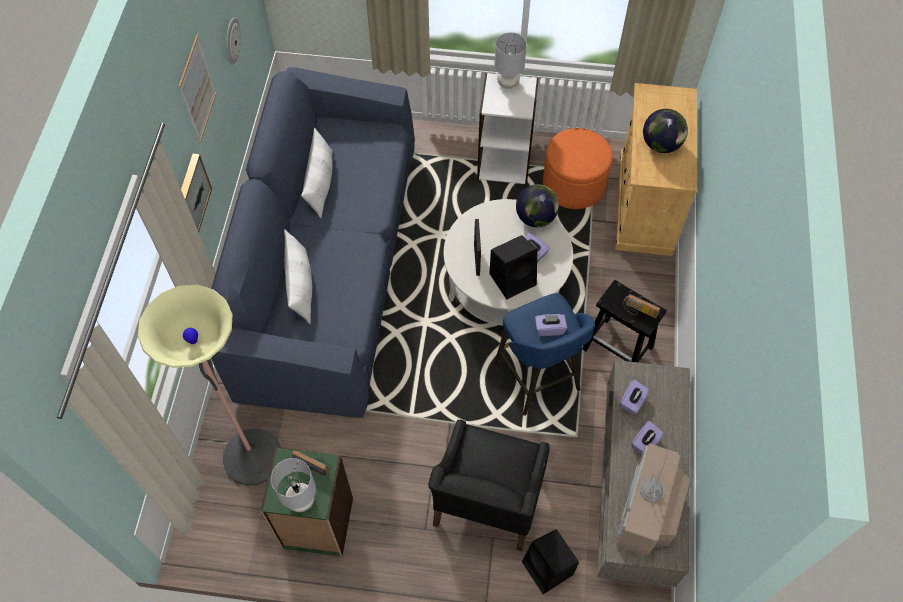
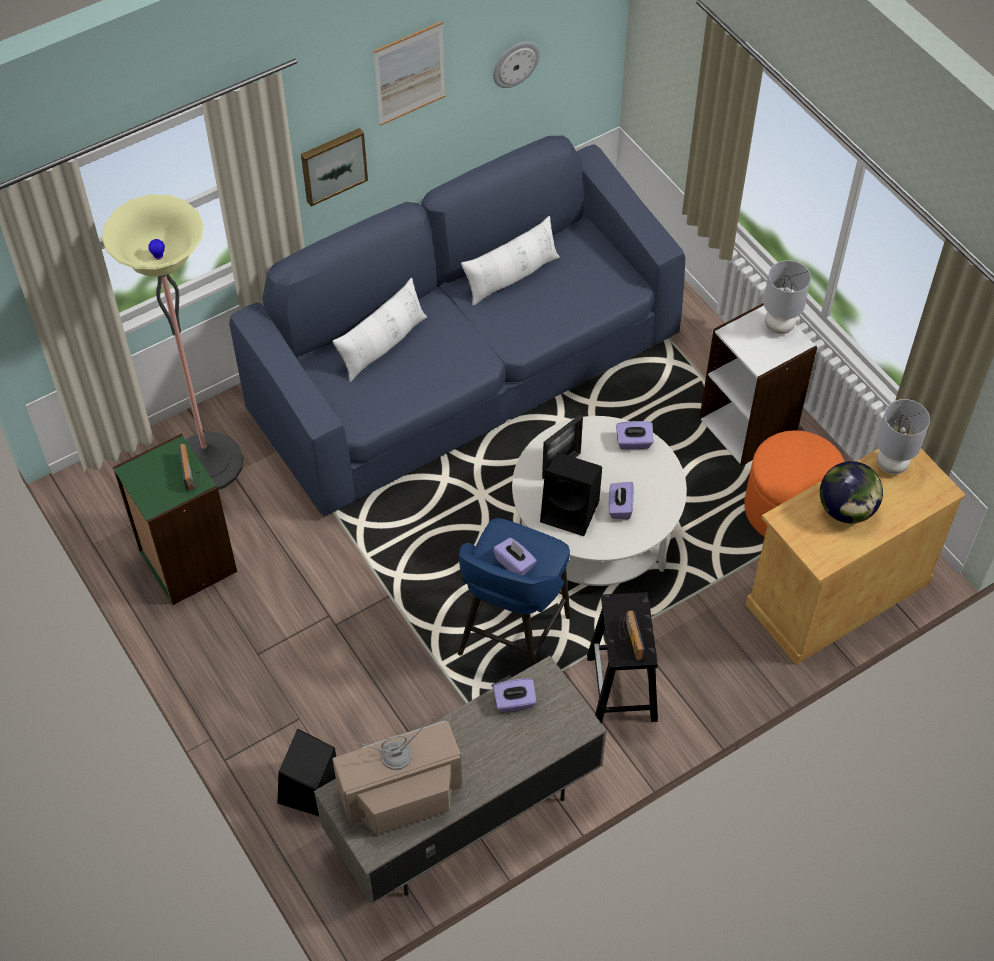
camera: 50 degrees right, 5 degrees down
grey table lamp [271,458,316,512] -> grey table lamp moved to [877,399,930,475]
black armchair [428,420,550,551] -> none
globe [516,184,559,227] -> none
purple tissue box [632,421,664,454] -> purple tissue box moved to [616,421,654,450]

